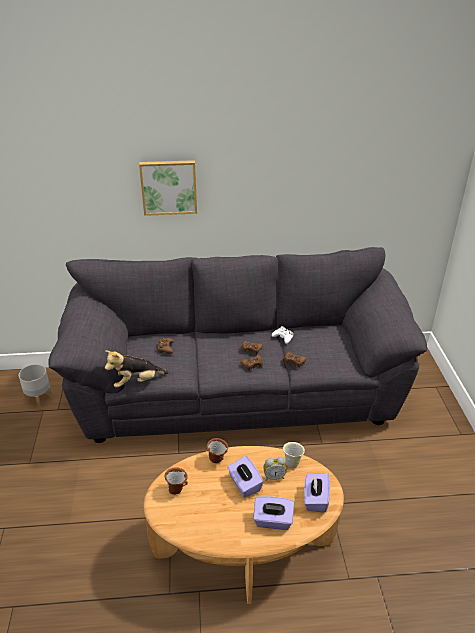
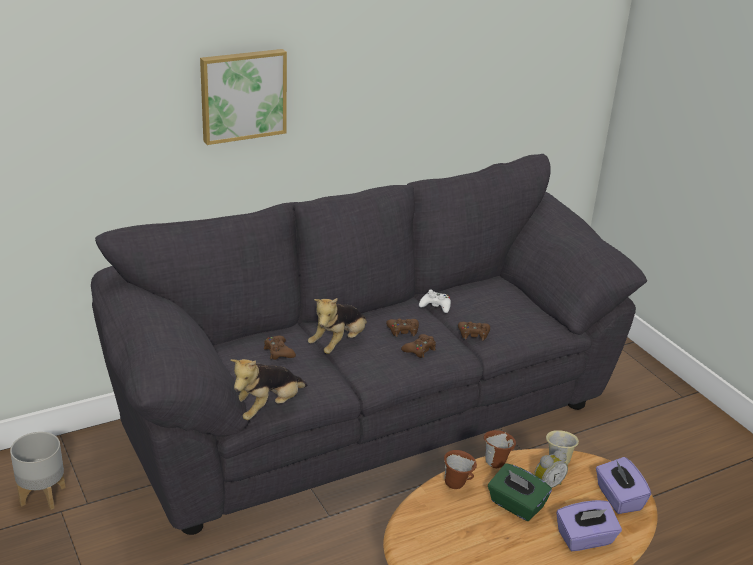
camera: 25 degrees left, 5 degrees down
brown mug [164,467,188,495] -> brown mug moved to [484,430,516,468]
purple tissue box [227,456,263,498] -> green tissue box [488,463,552,521]
none -> plush toy [308,298,367,354]

